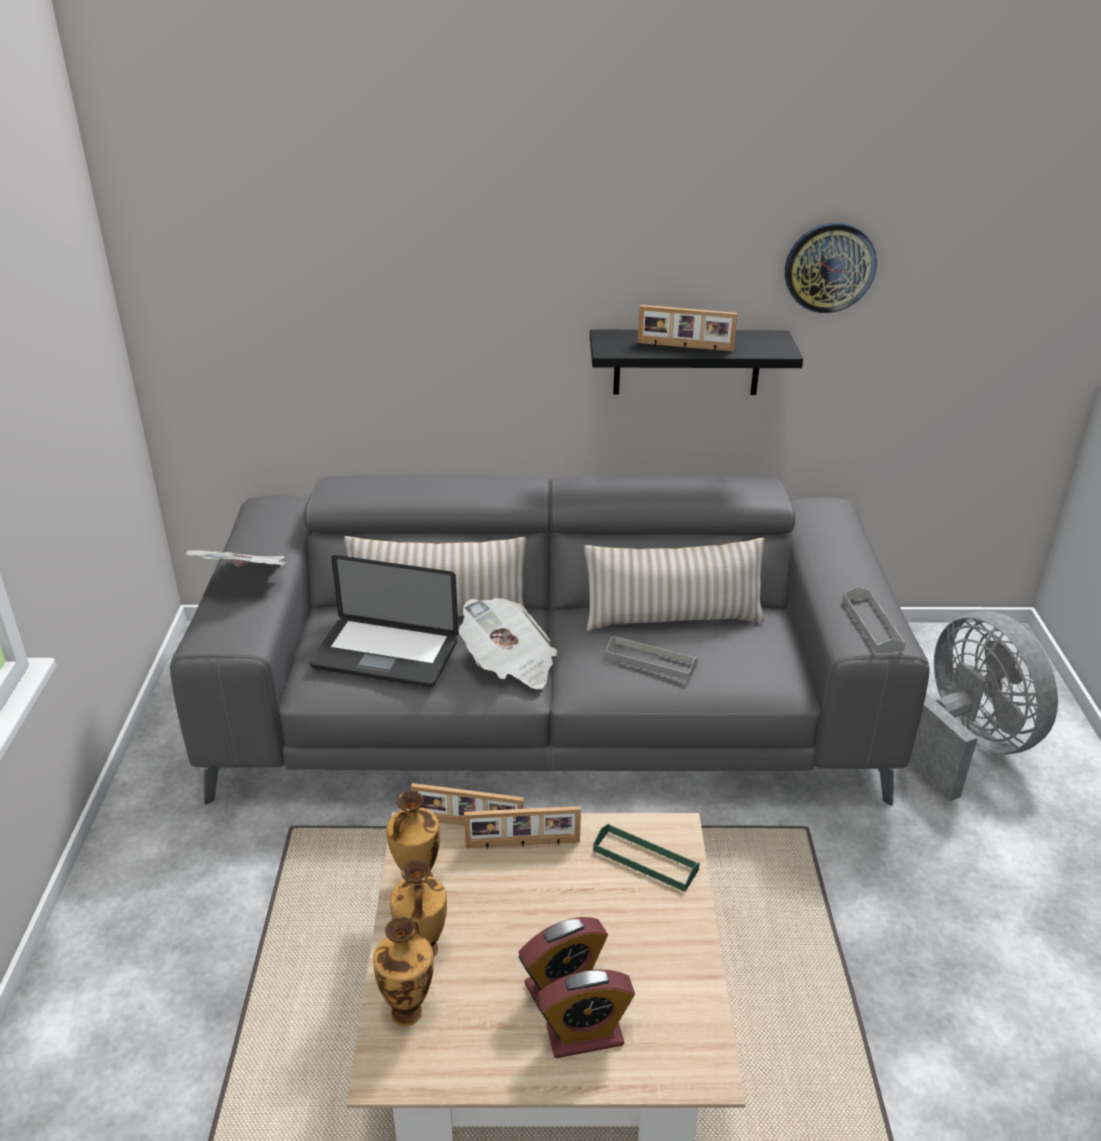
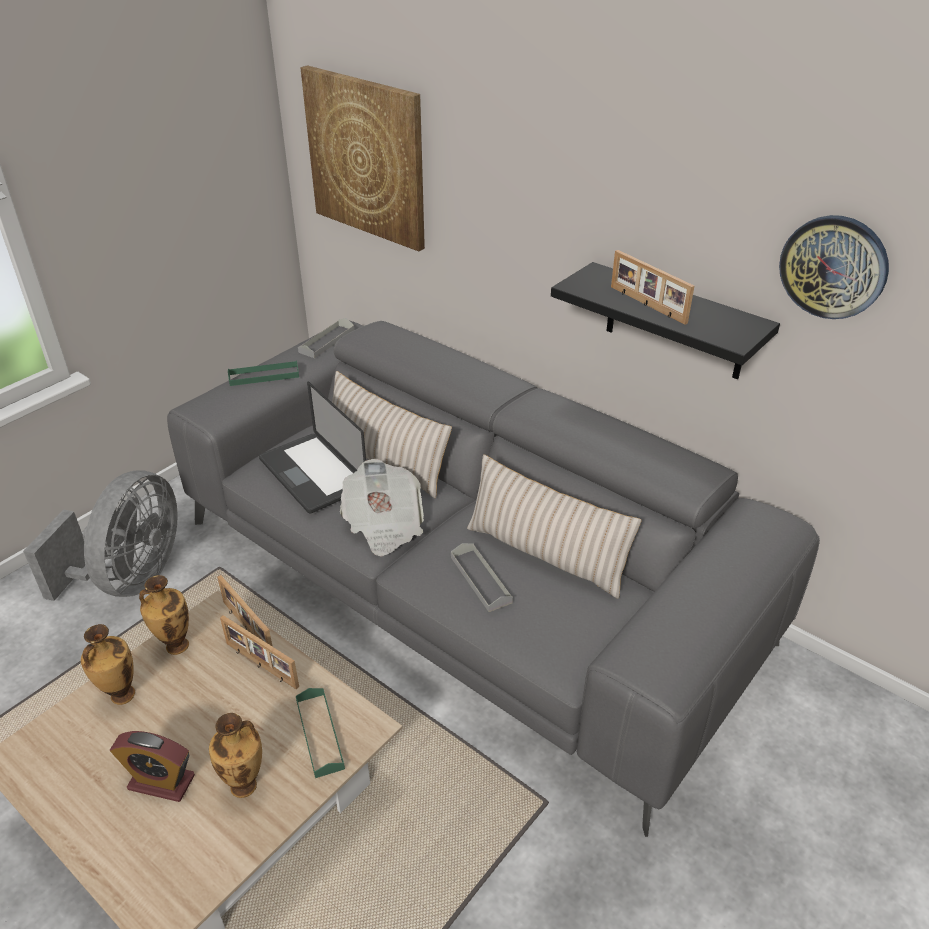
camera: 40 degrees right, 5 degrees up
newspaper [186,550,286,567] -> green tray [228,360,299,386]
vase [373,917,434,1026] -> vase moved to [209,713,262,798]
alarm clock [538,969,635,1058] -> none
grey tray [843,586,906,653] -> grey tray moved to [298,318,354,358]
grey fan [909,611,1058,801] -> grey fan moved to [23,470,178,601]
none -> picture [300,65,425,251]

